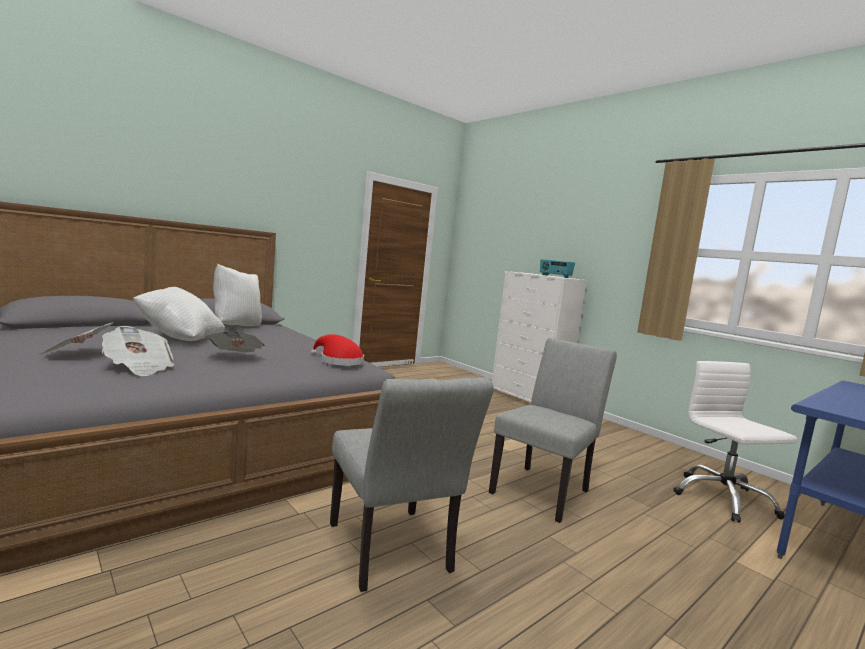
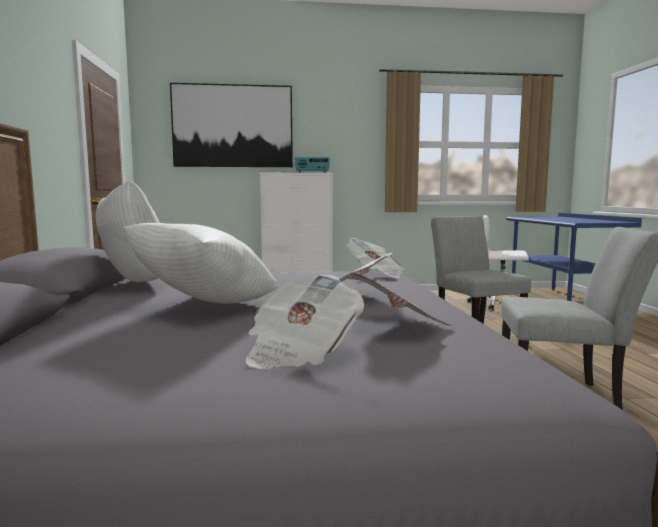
camera: 55 degrees left, 0 degrees up
red hat [310,334,364,366] -> newspaper [347,238,406,278]
none -> picture [170,83,293,167]

